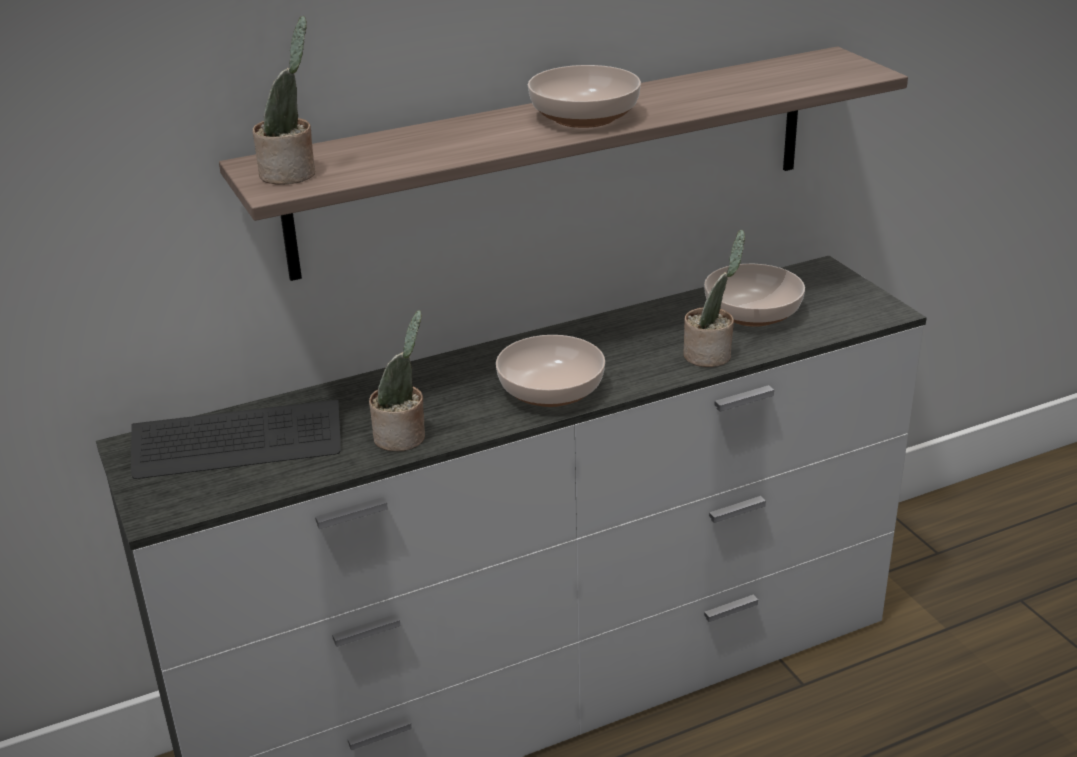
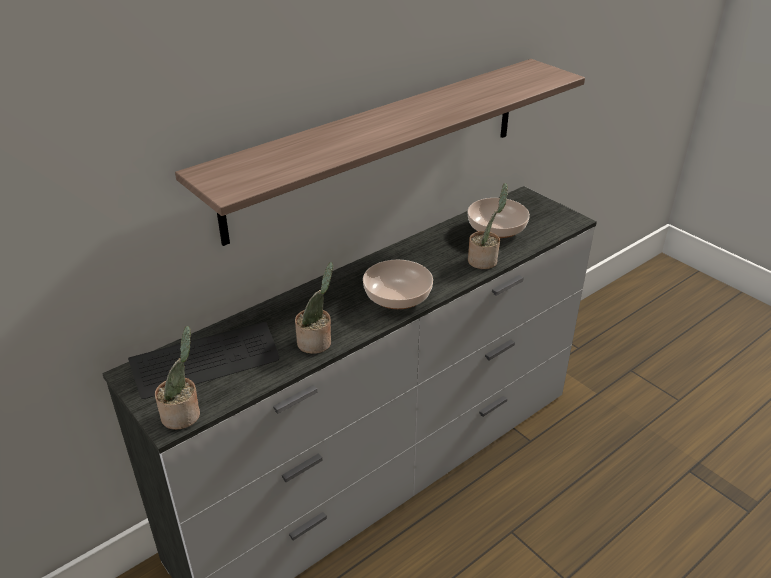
camera: 15 degrees left, 5 degrees up
potted plant [253,16,315,185] -> potted plant moved to [155,326,200,430]
bowl [528,65,641,128] -> none

